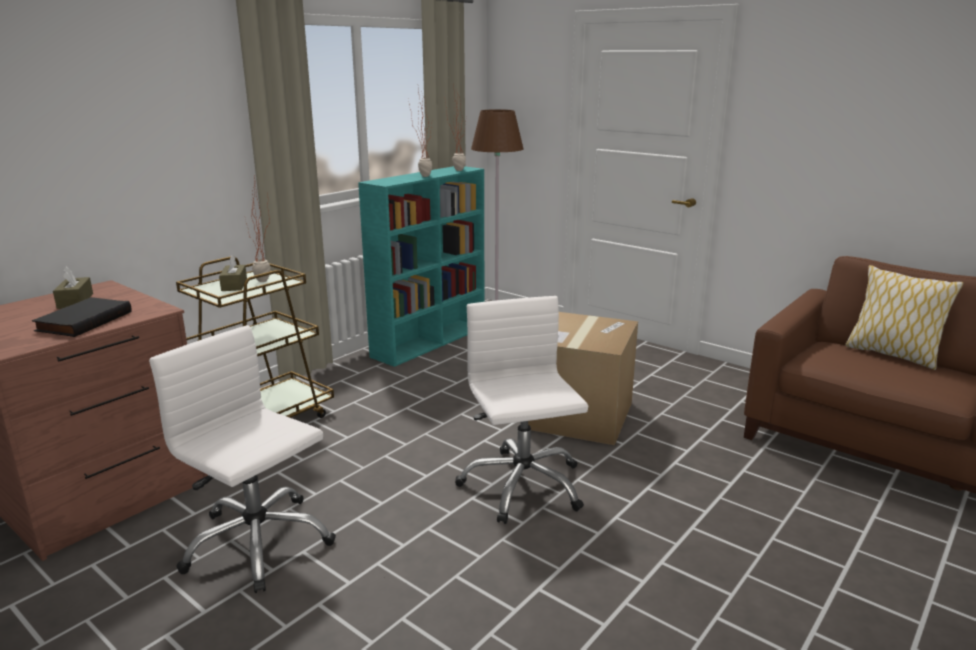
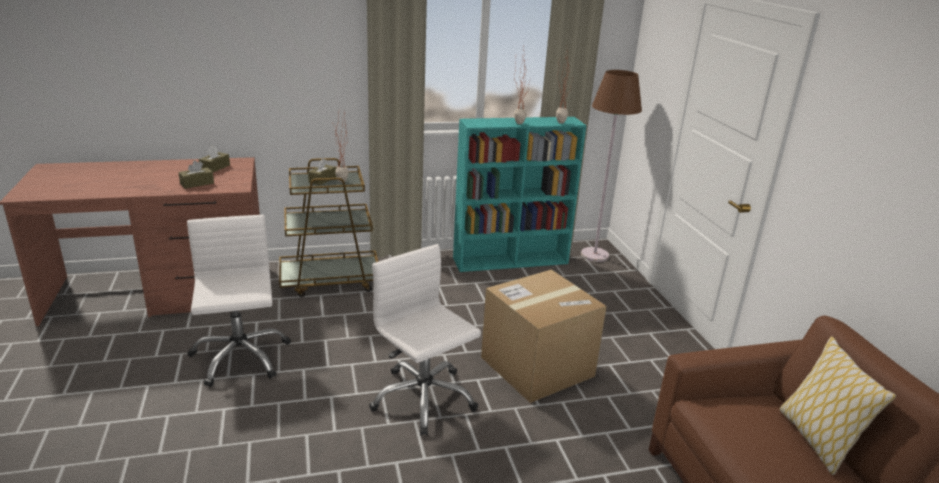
camera: 35 degrees right, 5 degrees up
black book [32,297,132,337] -> brown tissue box [178,160,214,189]
white office chair [455,296,588,524] -> white office chair turned 60 degrees counterclockwise [369,244,481,436]

